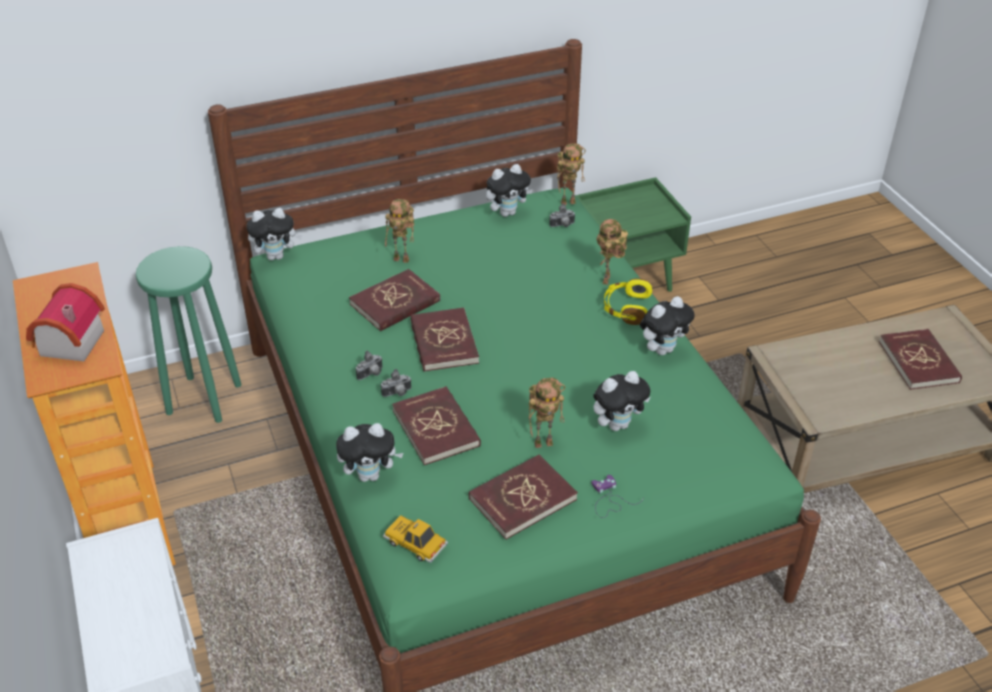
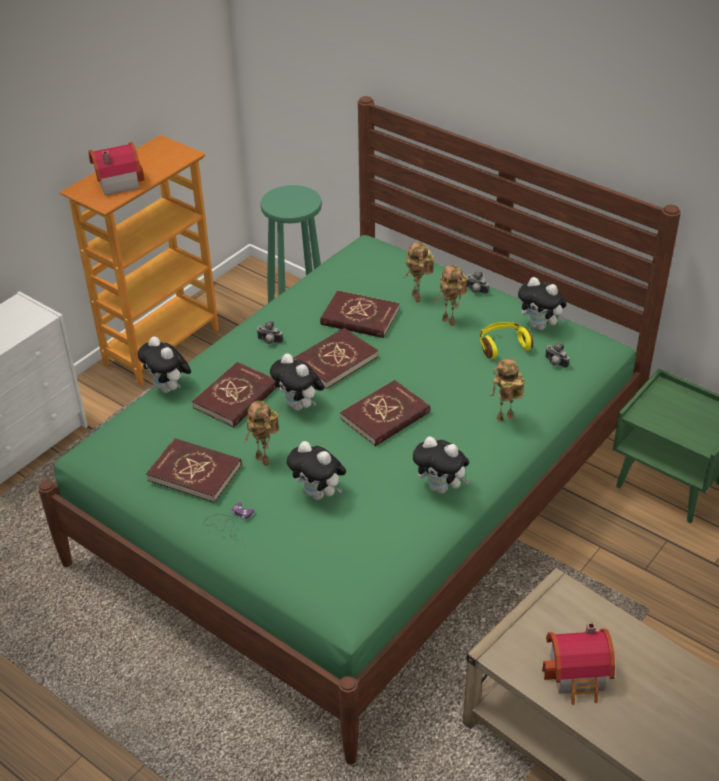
camera: 60 degrees right, 0 degrees up
plush toy [247,208,302,260] -> plush toy moved to [270,353,325,411]
camera [381,369,412,397] -> camera moved to [467,271,489,294]
toy car [383,515,448,563] -> none
toy robot [557,143,586,205] -> toy robot moved to [434,265,468,326]
yellow headphones [604,278,652,325] -> yellow headphones moved to [480,321,533,359]
red book [879,329,962,390] -> red book moved to [340,380,430,446]
none -> toy house [542,622,615,705]

